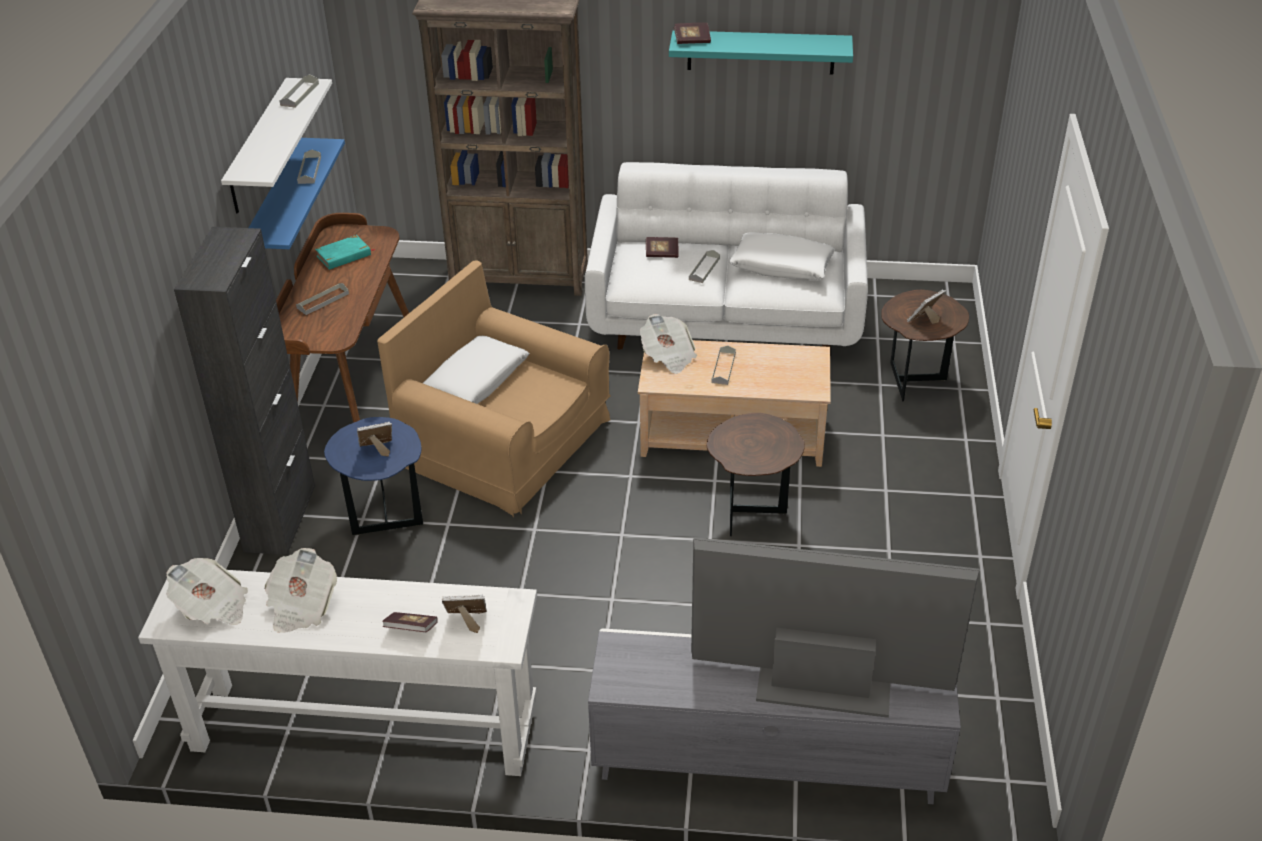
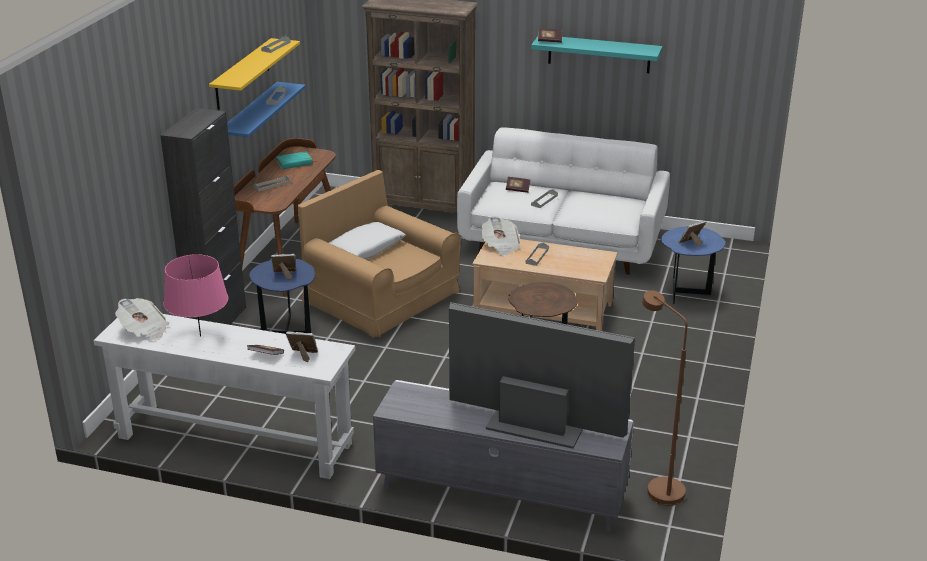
camera: 10 degrees right, 10 degrees down
white shelf [221,78,332,214] -> yellow shelf [209,38,300,110]
newspaper [265,548,337,633] -> pink table lamp [164,254,228,337]
white pillow [729,232,835,280] -> none
brown side table [881,290,969,401] -> blue side table [661,226,726,304]
none -> brown floor lamp [642,290,687,506]

